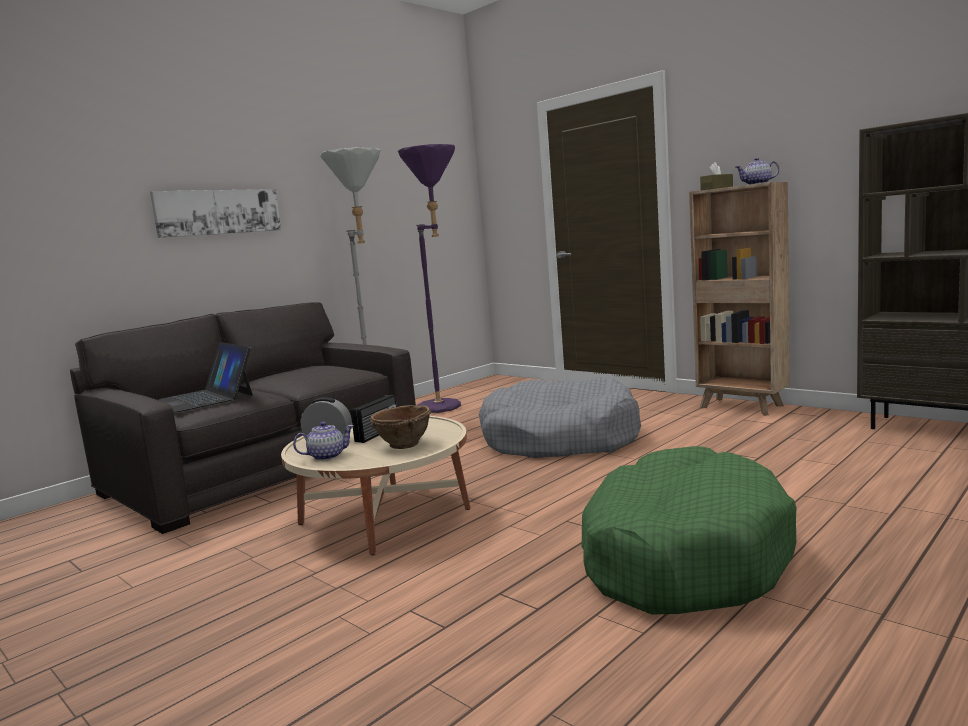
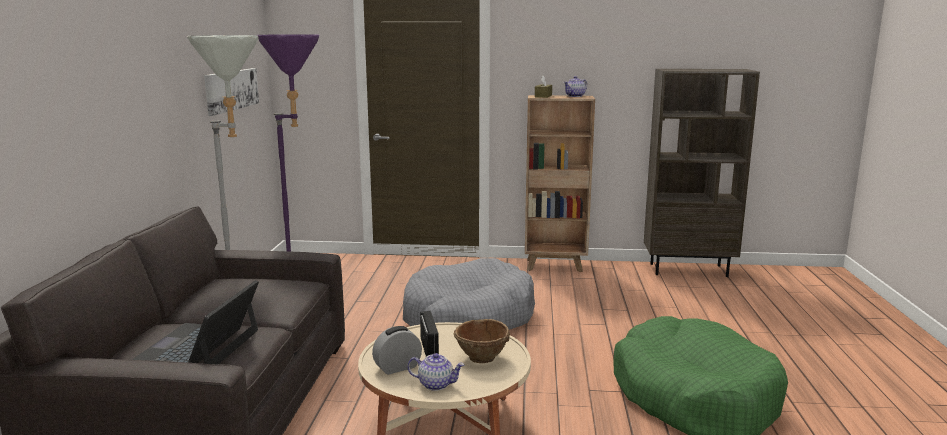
camera: 40 degrees left, 5 degrees up
picture [150,189,281,238] -> picture moved to [204,68,259,116]
laptop [157,342,253,412] -> laptop turned 90 degrees clockwise [132,280,259,364]
teapot [293,422,354,461] -> teapot turned 75 degrees clockwise [407,353,465,391]

